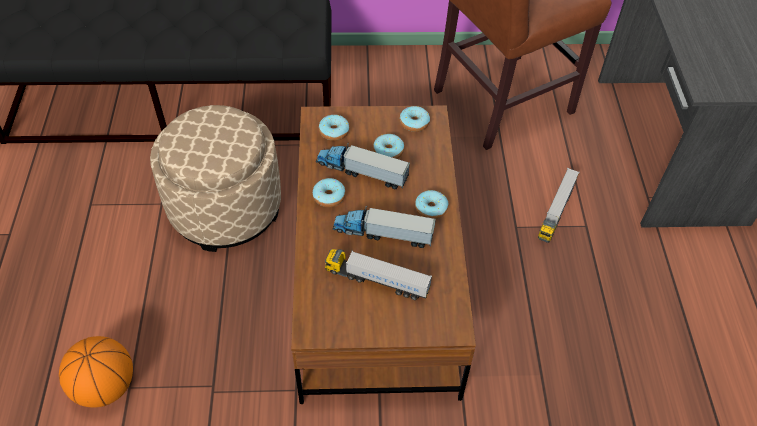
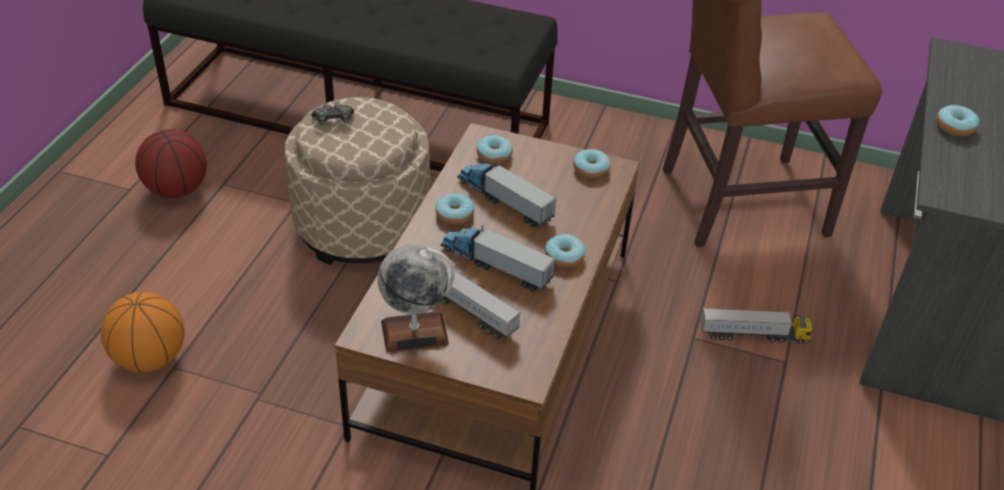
camera: 20 degrees right, 10 degrees down
donut [373,134,404,159] -> donut moved to [936,105,979,136]
toy truck [538,168,580,243] -> toy truck turned 135 degrees counterclockwise [701,308,814,344]
none -> basketball [135,129,207,198]
none -> game controller [311,102,354,125]
none -> globe [378,244,455,352]

